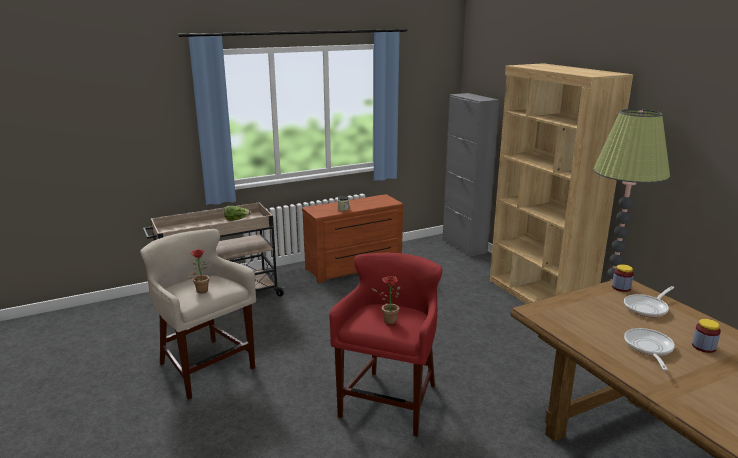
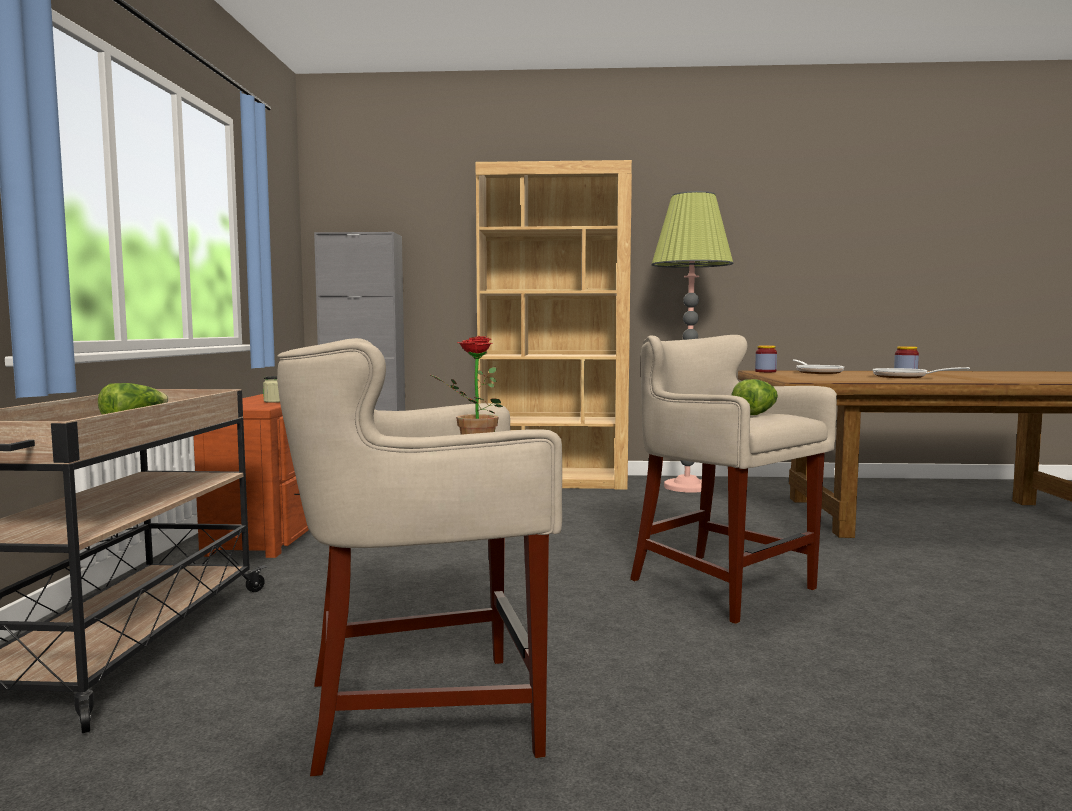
camera: 60 degrees left, 15 degrees down
red stool [329,253,442,437] -> beige stool [630,335,837,624]
potted plant [372,276,400,324] -> lettuce [732,379,778,415]

